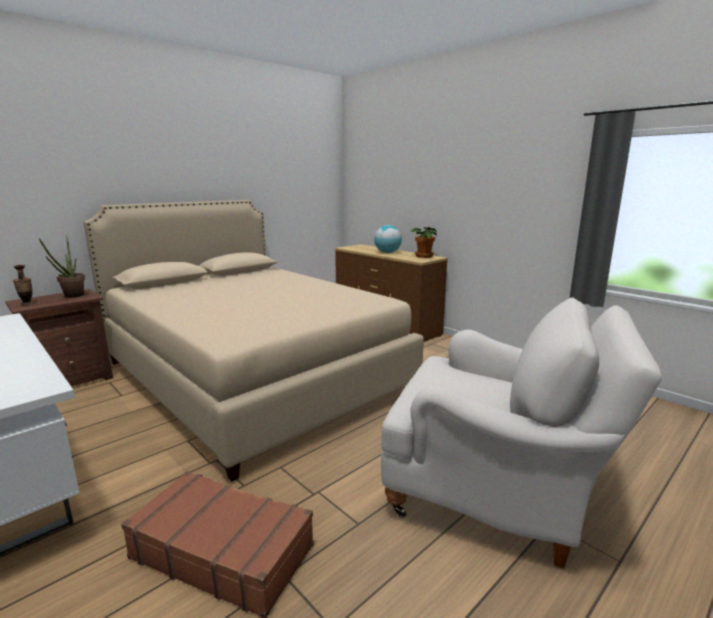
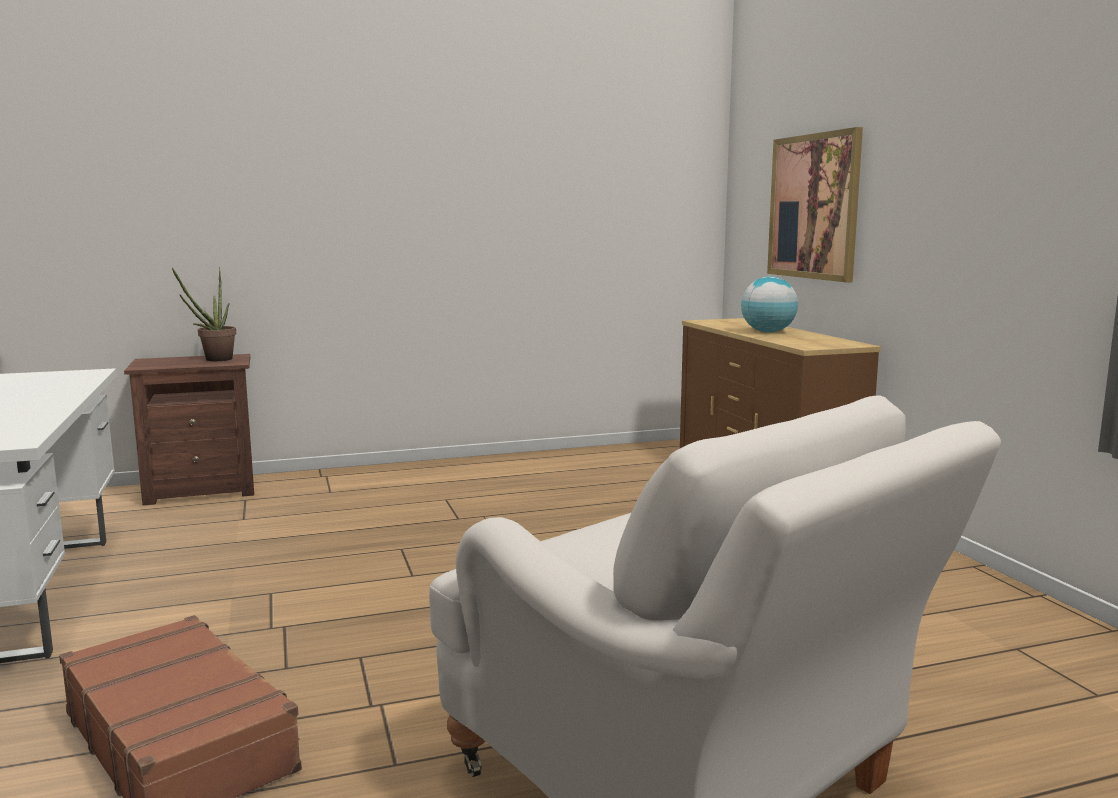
camera: 25 degrees right, 5 degrees down
vase [13,265,34,306] -> none
beige bed [84,200,424,481] -> none
potted plant [409,227,437,258] -> none
none -> picture [767,127,863,282]

